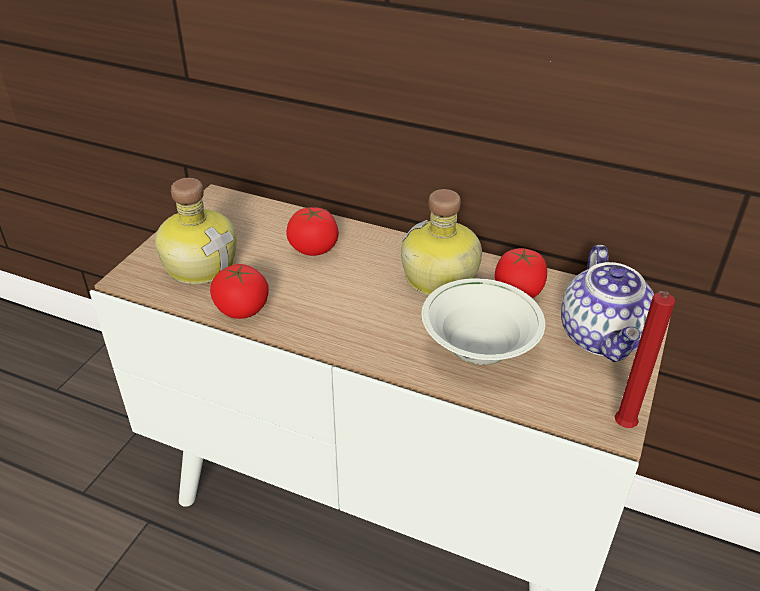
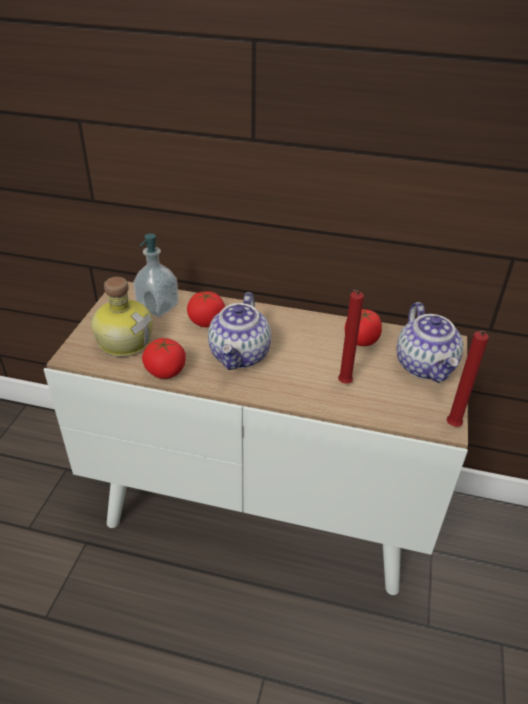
camera: 10 degrees left, 0 degrees up
bottle [401,189,482,296] -> none
white bowl [422,278,545,365] -> red candle [338,290,364,384]
none -> soap dispenser [133,233,179,317]
none -> teapot [208,292,271,370]

